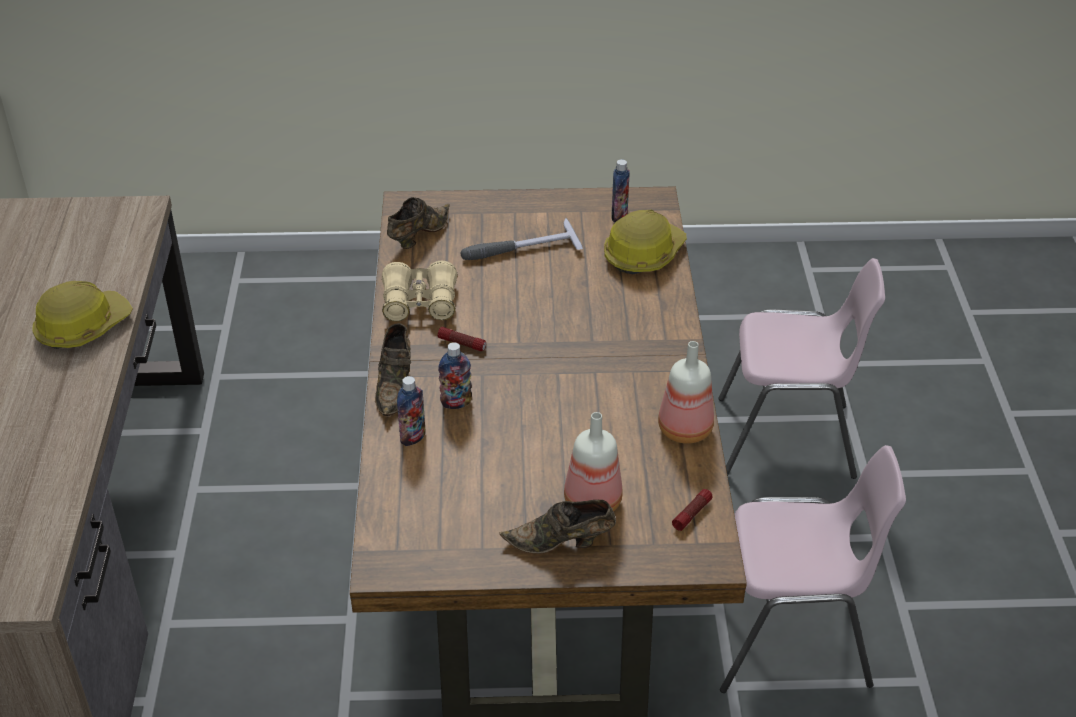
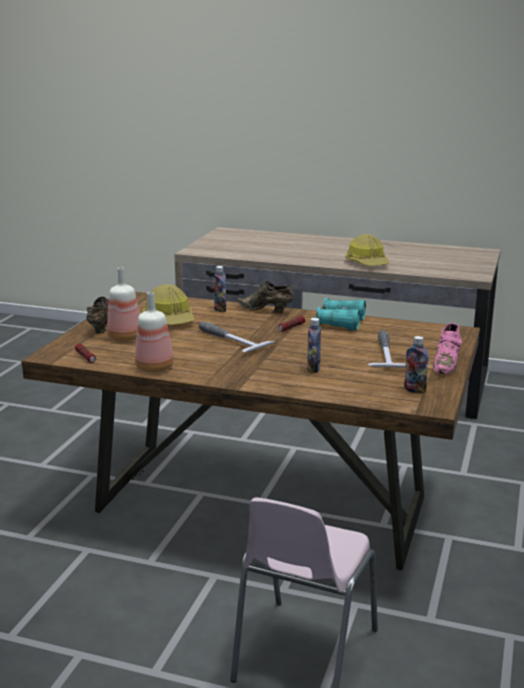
camera: 110 degrees right, 20 degrees down
beige binoculars [382,261,457,322] -> turquoise binoculars [315,298,366,330]
brown shoe [387,197,450,249] -> none
bottle [438,342,472,409] -> bottle moved to [307,318,321,373]
hard hat [604,210,687,274] -> hard hat moved to [142,284,195,325]
pink chair [720,445,906,693] -> none
none -> hammer [199,322,275,352]
none -> pink shoe [433,323,462,374]

